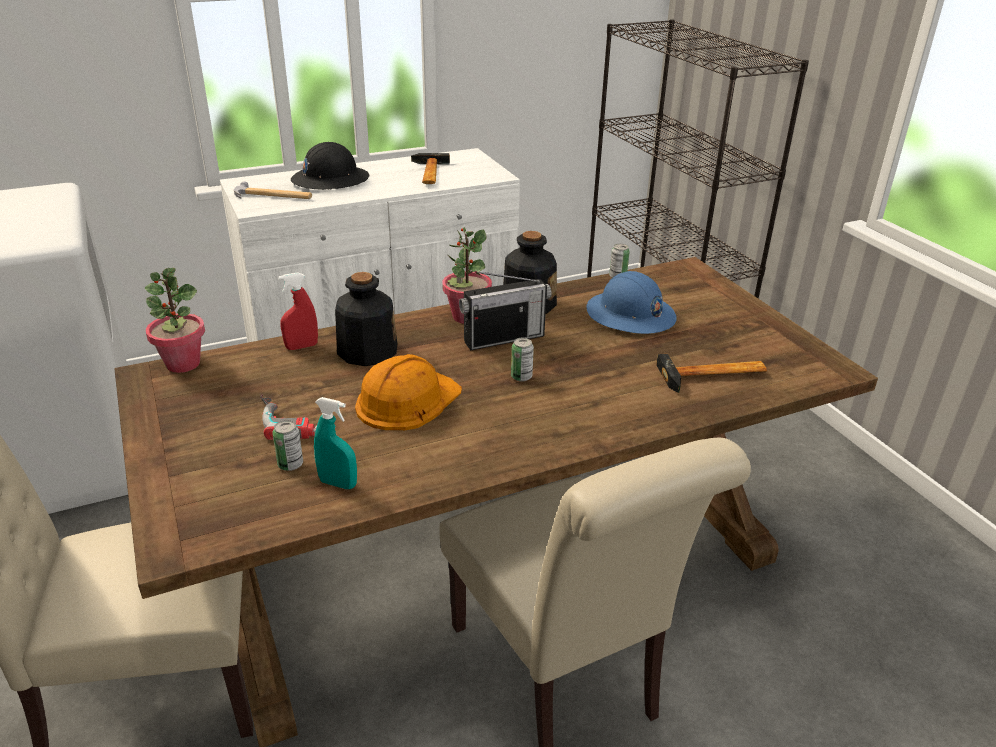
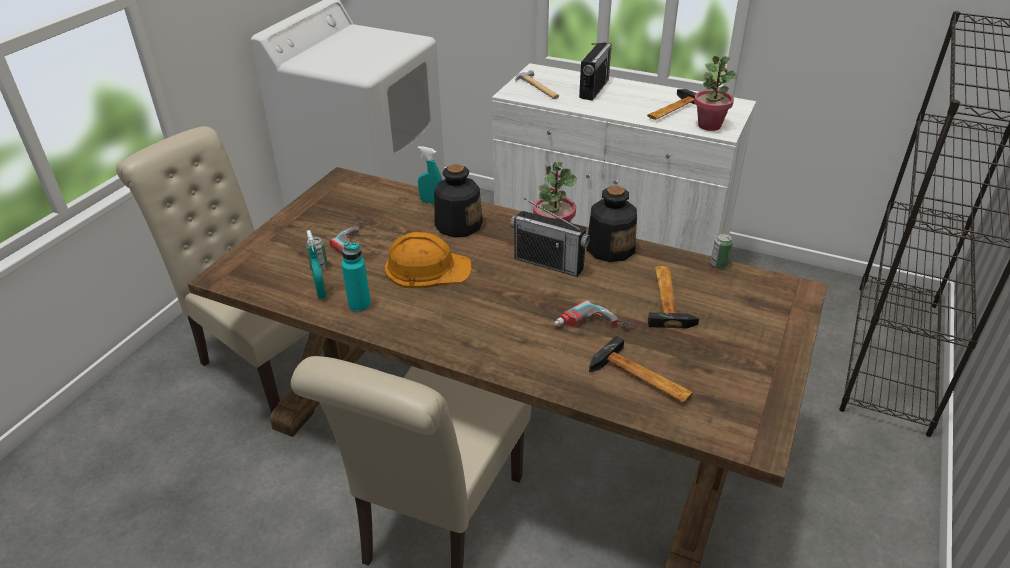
camera: 50 degrees right, 5 degrees up
potted plant [145,268,205,373] -> potted plant moved to [694,56,736,131]
red spray bottle [278,272,318,350] -> turquoise spray bottle [418,146,442,204]
black hard hat [291,142,369,190] -> radio [579,42,612,101]
can [511,338,534,382] -> none
blue hard hat [587,271,677,334] -> hammer [648,266,699,329]
none -> turquoise bottle [341,242,371,312]
none -> power drill [554,300,637,327]

